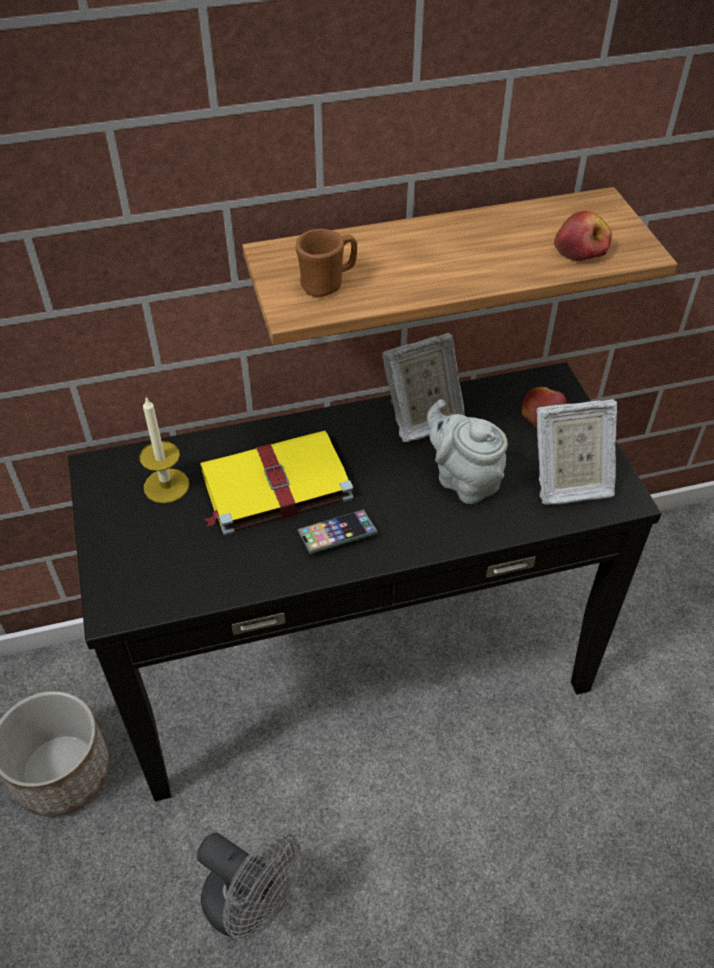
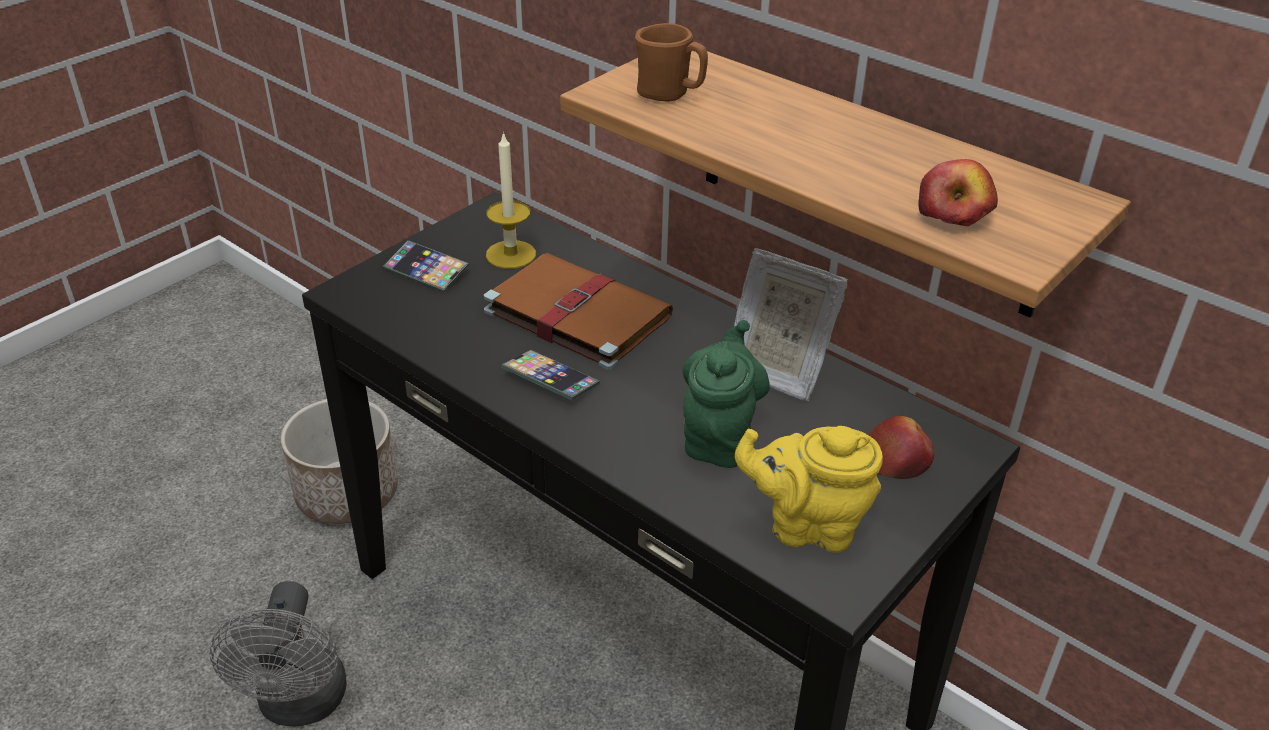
camera: 55 degrees right, 10 degrees down
yellow book [200,431,353,535] -> brown book [484,253,673,370]
grey teapot [427,399,508,504] -> green teapot [683,320,770,468]
picture frame [536,399,617,505] -> yellow teapot [735,426,883,553]
none -> phone [383,240,469,292]

